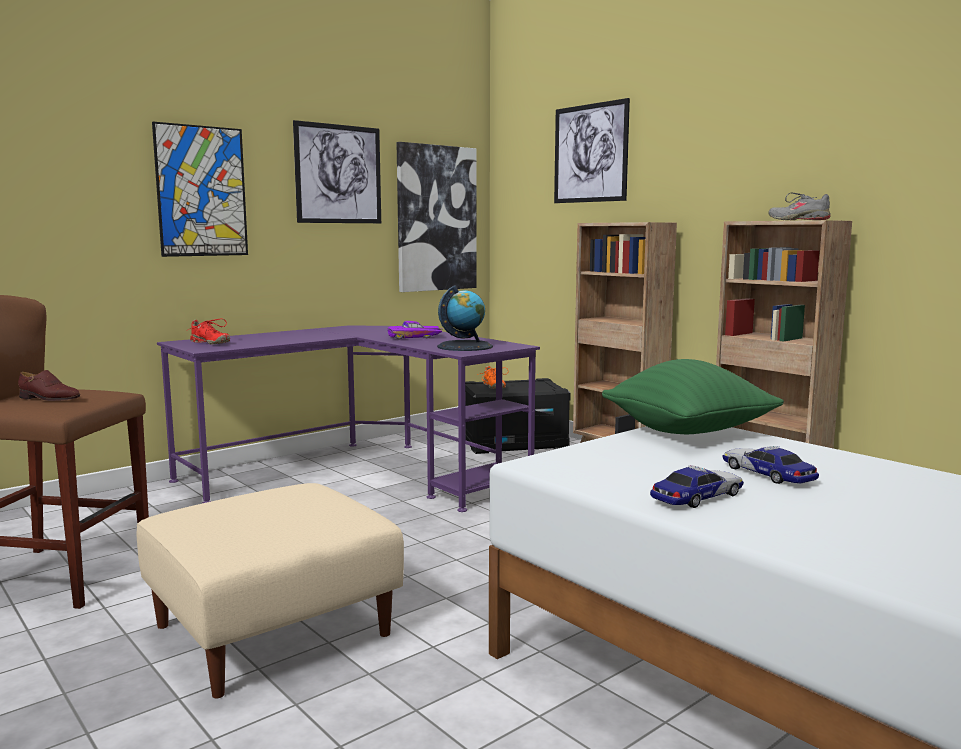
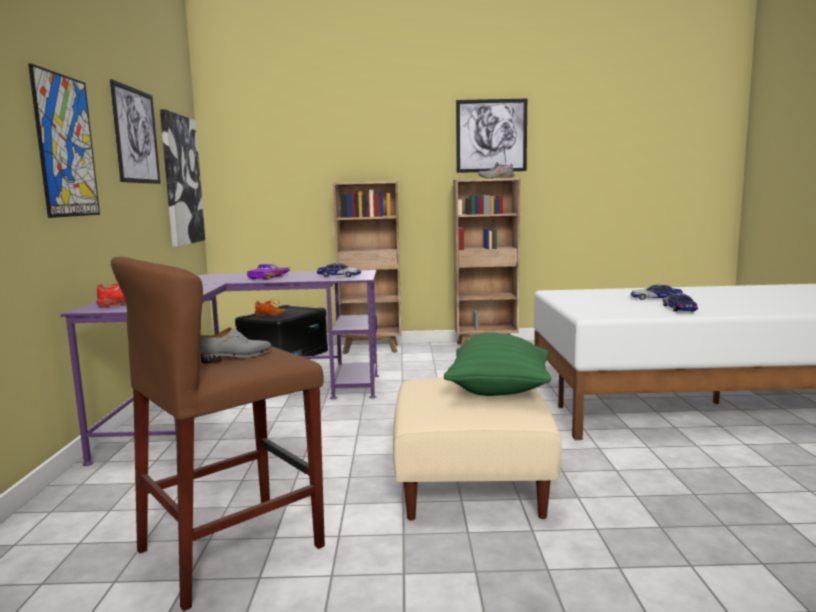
camera: 50 degrees left, 0 degrees up
brown shoe [18,370,80,401] -> grey shoe [200,327,272,363]
globe [437,285,493,351] -> toy car [317,263,361,277]
picture [554,98,630,203] -> picture moved to [456,99,527,173]
green pillow [602,359,784,434] -> green pillow moved to [444,333,552,396]

